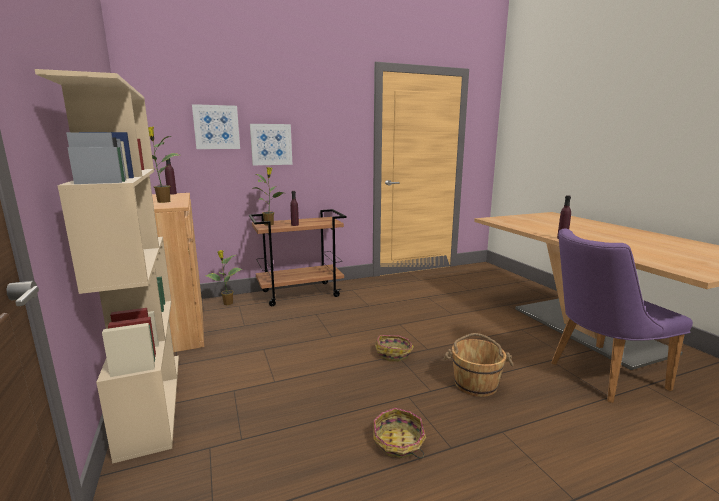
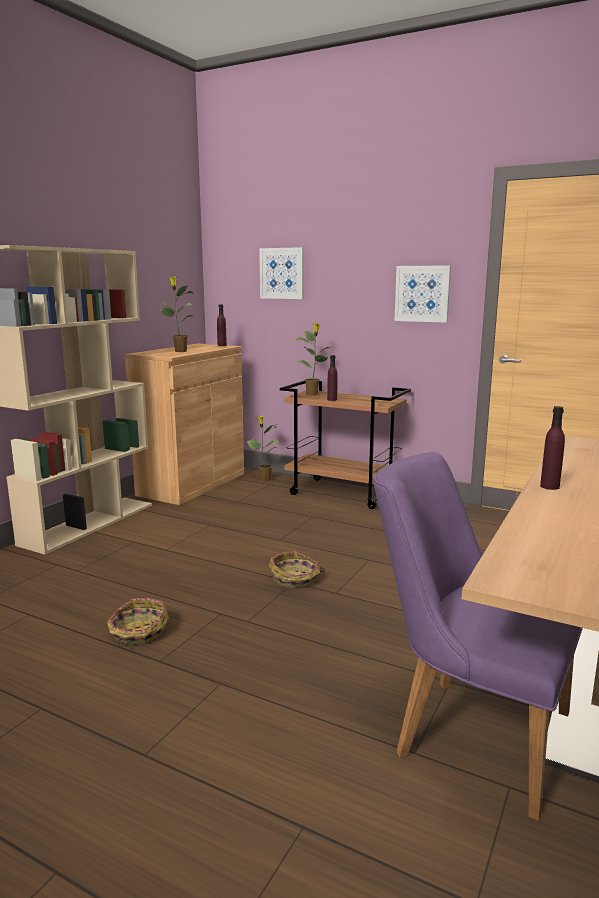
camera: 50 degrees right, 0 degrees up
picture [250,124,292,165] -> picture moved to [394,265,451,323]
brown bucket [443,333,514,397] -> none

